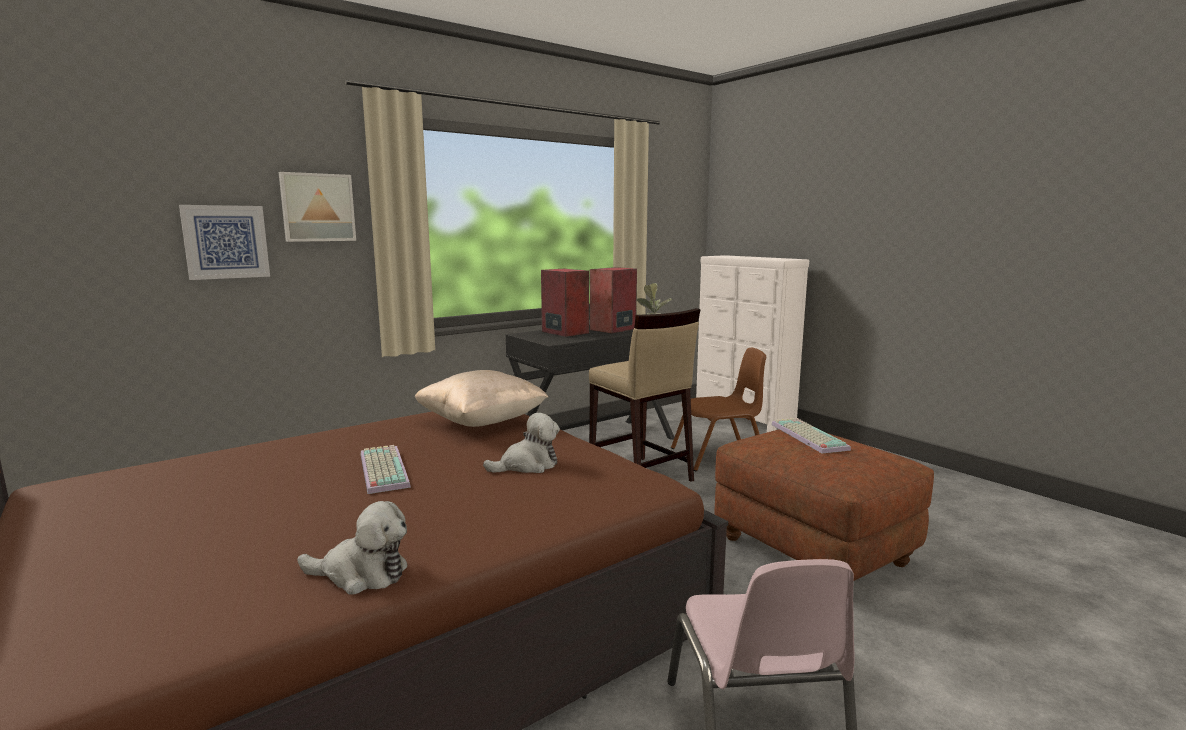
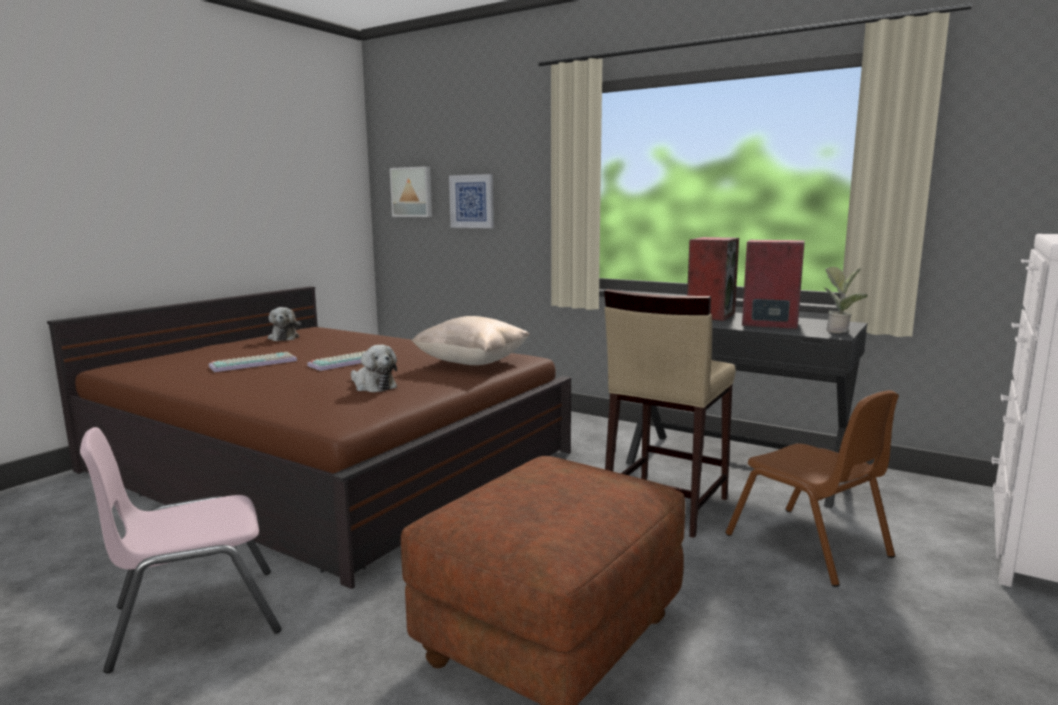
camera: 70 degrees right, 0 degrees up
picture [279,172,356,242] -> picture moved to [390,166,432,217]
plush toy [297,501,408,594] -> plush toy moved to [268,307,301,341]
keyboard [771,418,851,454] -> keyboard moved to [209,352,297,372]

